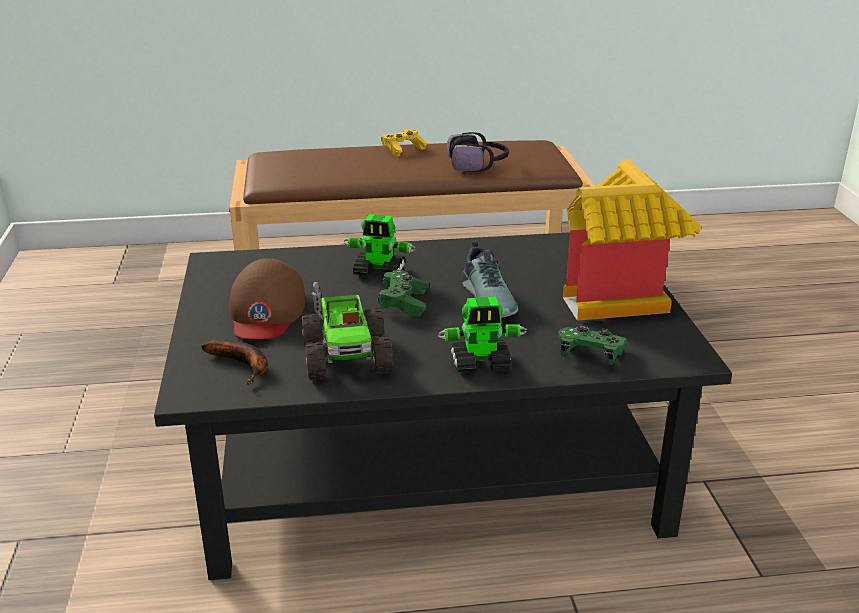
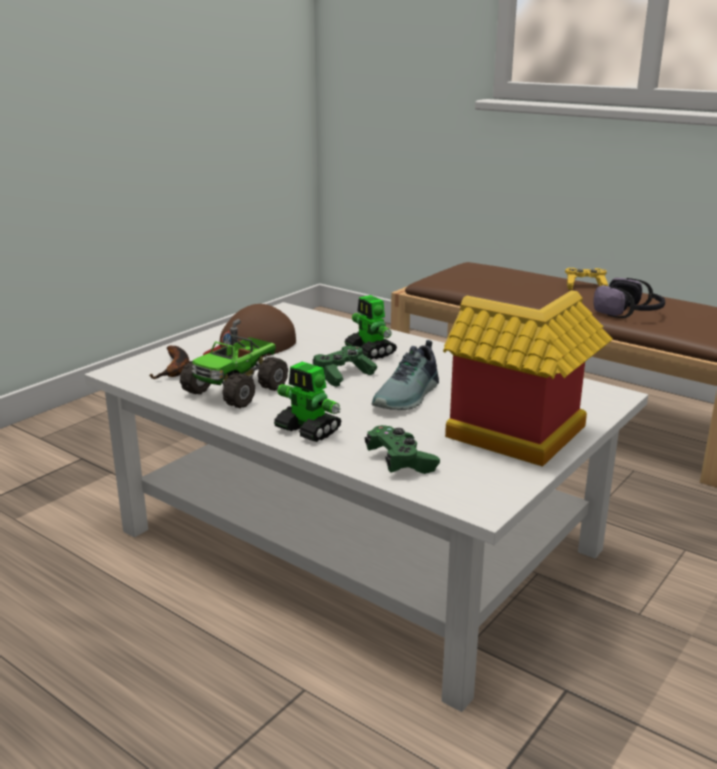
camera: 45 degrees right, 5 degrees down
black coffee table [154,232,732,580] -> white coffee table [84,302,648,712]

